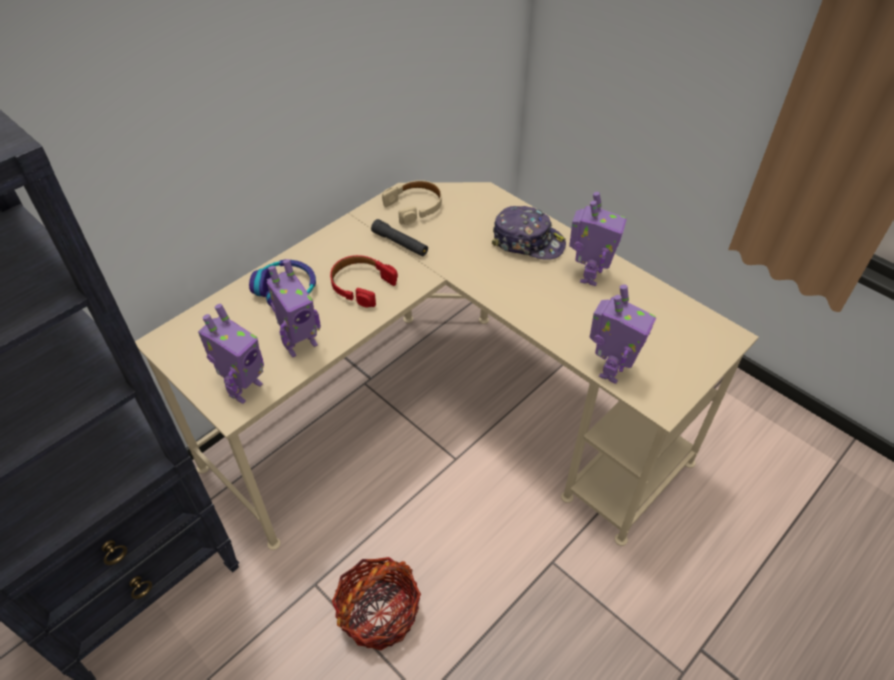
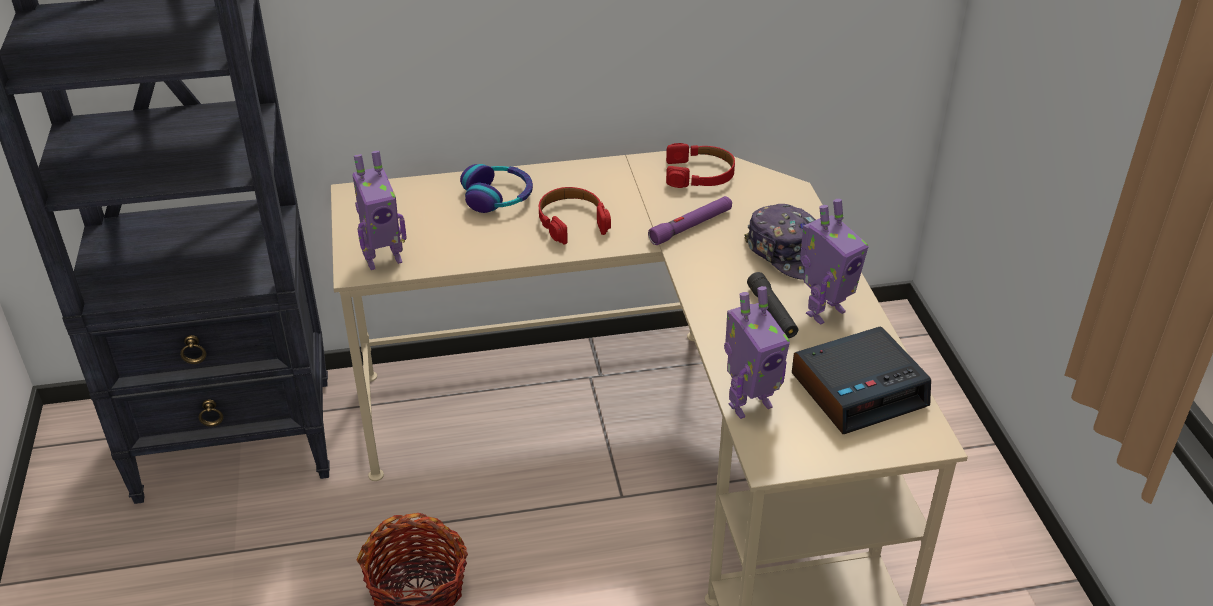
camera: 35 degrees right, 10 degrees down
toy robot [267,259,321,357] -> none
black flashlight [371,219,428,256] -> black flashlight moved to [747,272,798,338]
beige headphones [382,180,442,225] -> red headphones [666,143,735,188]
none -> purple flashlight [648,196,732,245]
none -> alarm clock [792,326,931,434]

